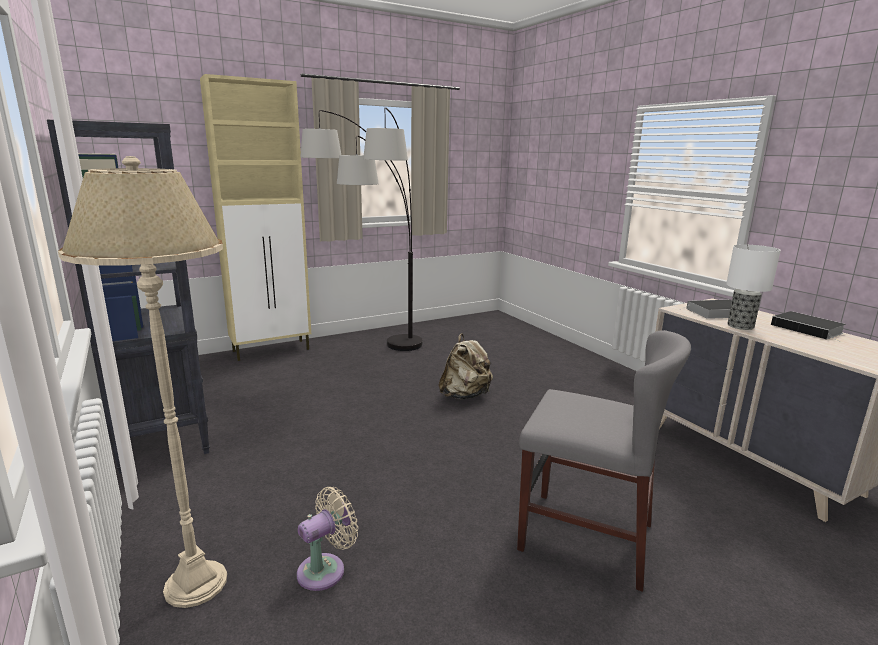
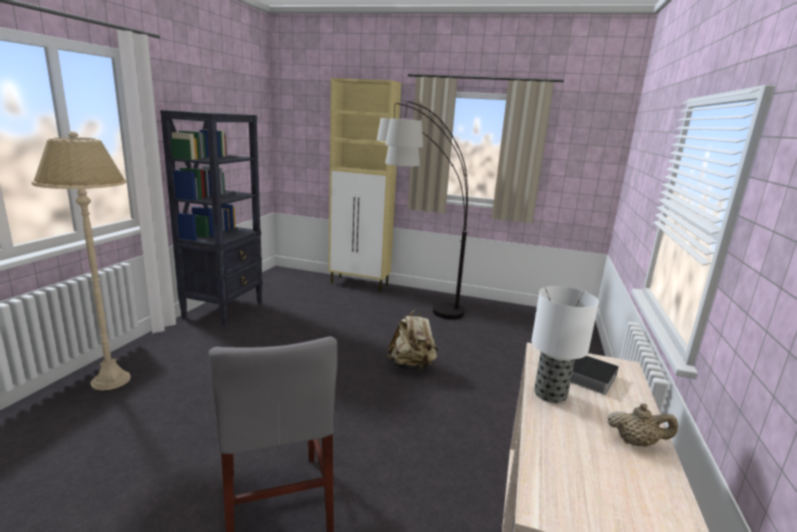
camera: 45 degrees right, 0 degrees up
beige fan [297,487,358,591] -> none
book [771,311,846,342] -> beige teapot [607,403,678,447]

